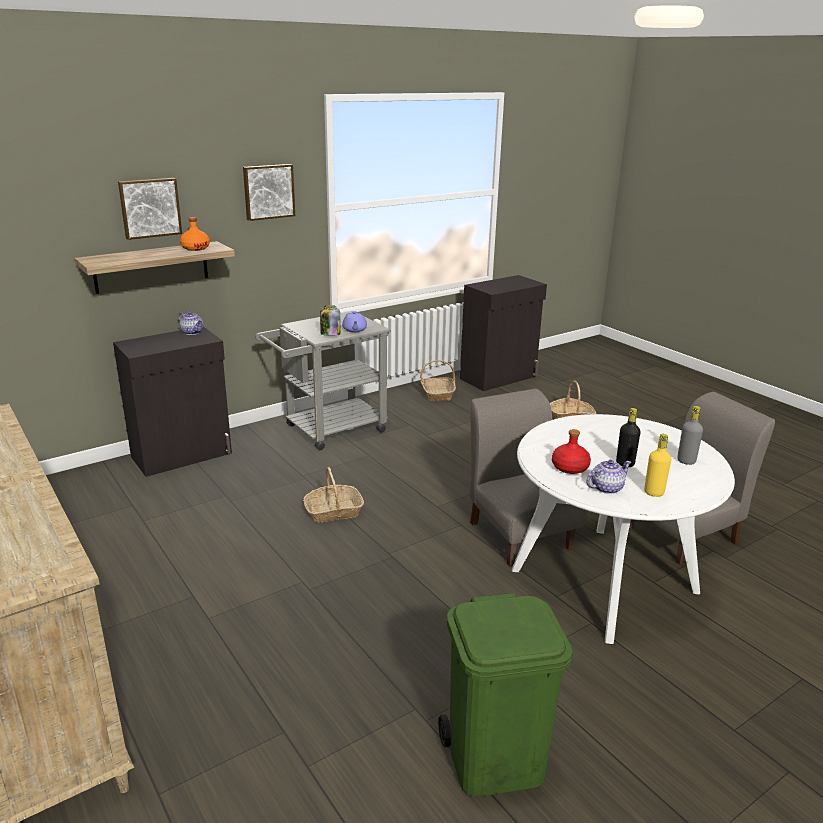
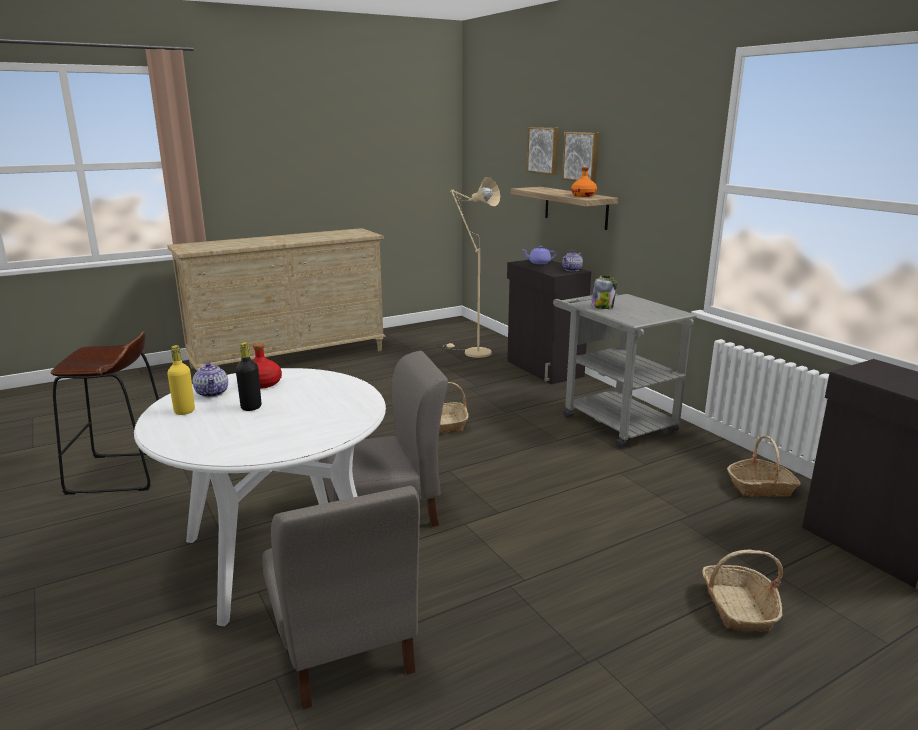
camera: 95 degrees right, 5 degrees down
picture [243,164,295,221] -> picture moved to [527,127,559,175]
purple teapot [342,311,367,332] -> purple teapot moved to [523,246,557,264]
green trash can [438,593,573,797] -> brown stool [51,331,159,495]
grey bottle [677,406,703,465] -> none
none -> beige floor lamp [443,177,500,358]

